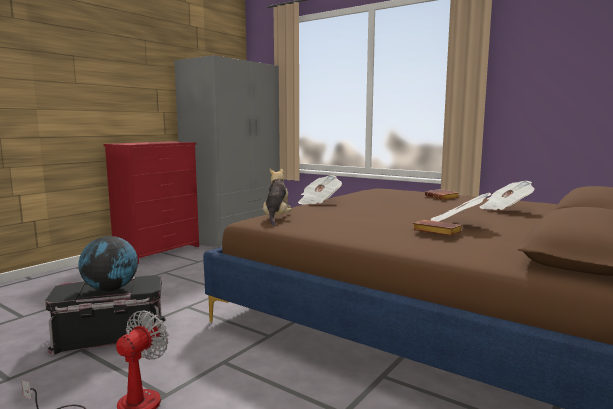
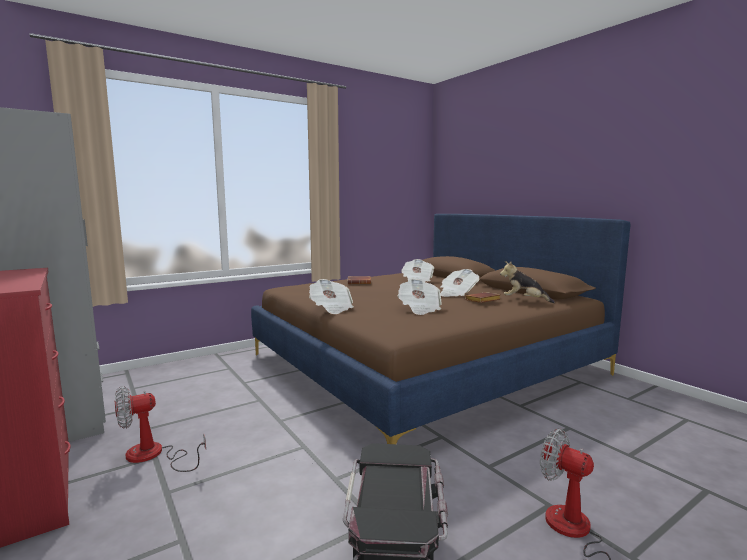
camera: 70 degrees left, 0 degrees up
globe [78,236,138,291] -> none
plush toy [263,168,292,226] -> plush toy moved to [500,261,555,303]
none -> fan [115,386,206,472]
none -> newspaper [398,279,442,315]

